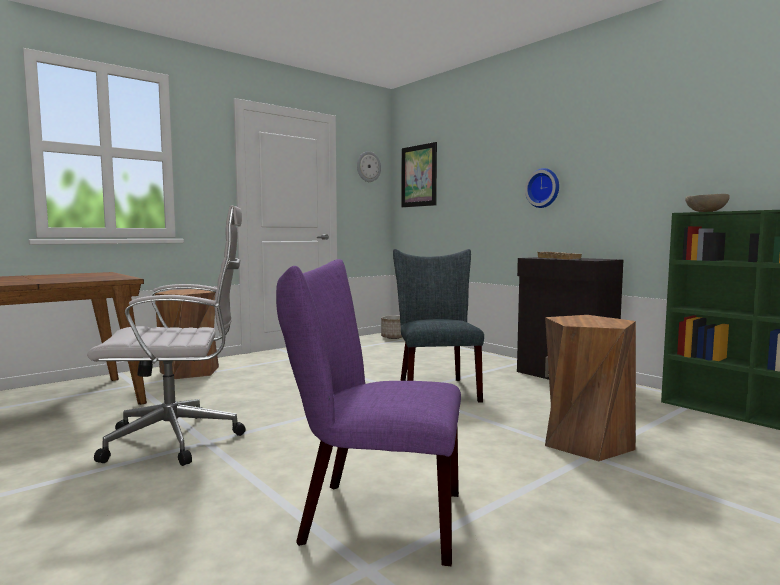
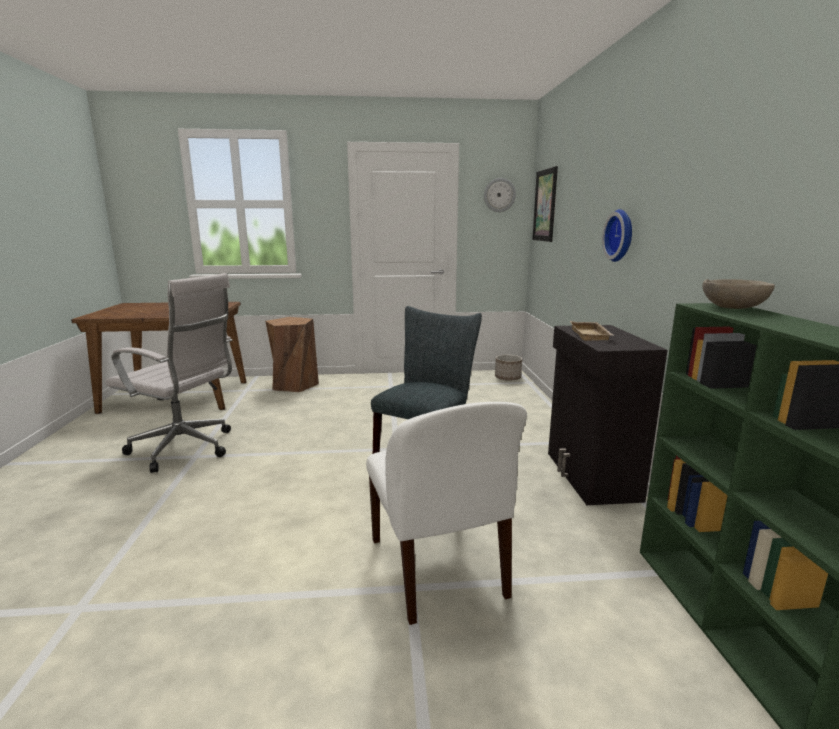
camera: 35 degrees right, 10 degrees up
purple chair [276,259,461,566] -> none
brown stool [545,315,636,462] -> white chair [366,402,527,625]

